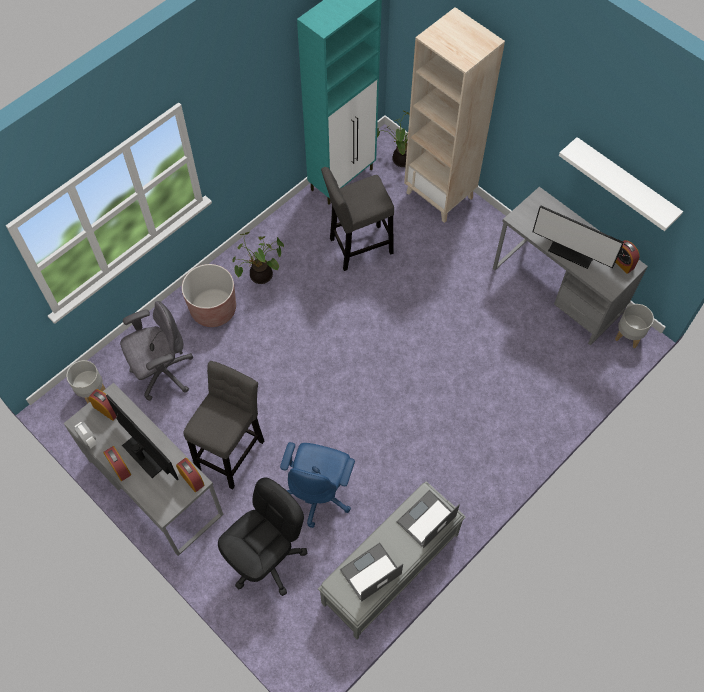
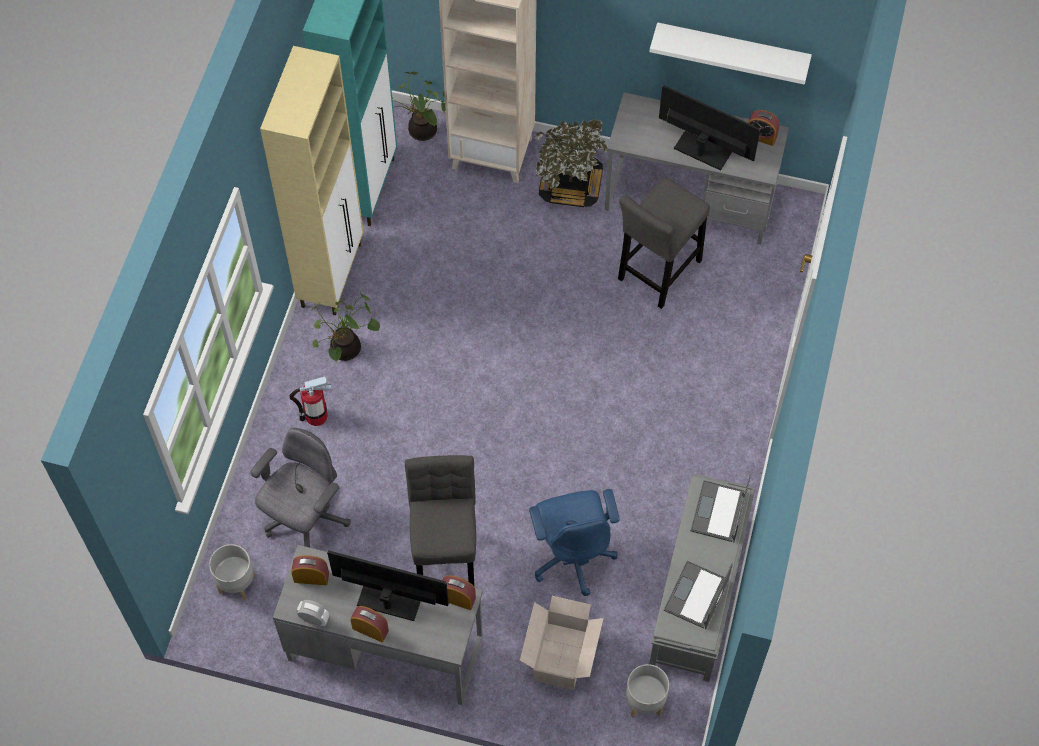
camera: 30 degrees left, 0 degrees up
brown planter [182,264,236,327] -> fire extinguisher [290,376,332,426]
black office chair [218,478,307,596] -> cardboard box [520,596,604,690]
grey stool [321,167,394,271] -> grey stool moved to [618,177,710,309]
monitor [532,205,624,269] -> monitor turned 150 degrees counterclockwise [659,85,760,171]
grey planter [615,304,654,348] -> grey planter moved to [626,664,669,718]
none -> beige cabinet [260,46,363,315]
none -> potted plant [535,120,607,207]

